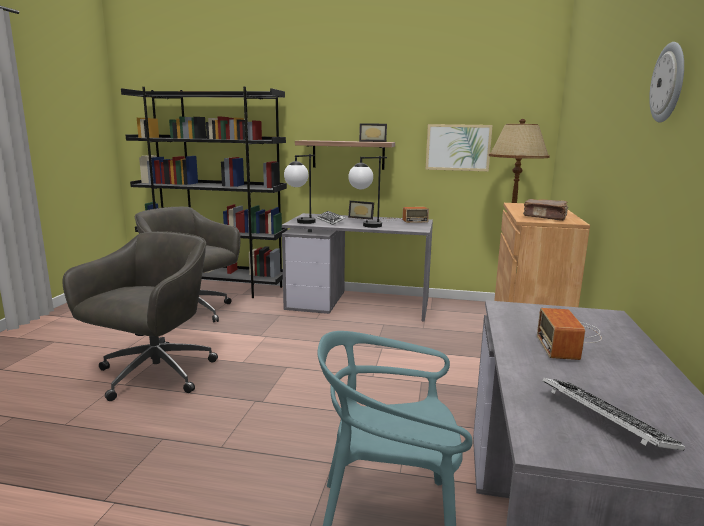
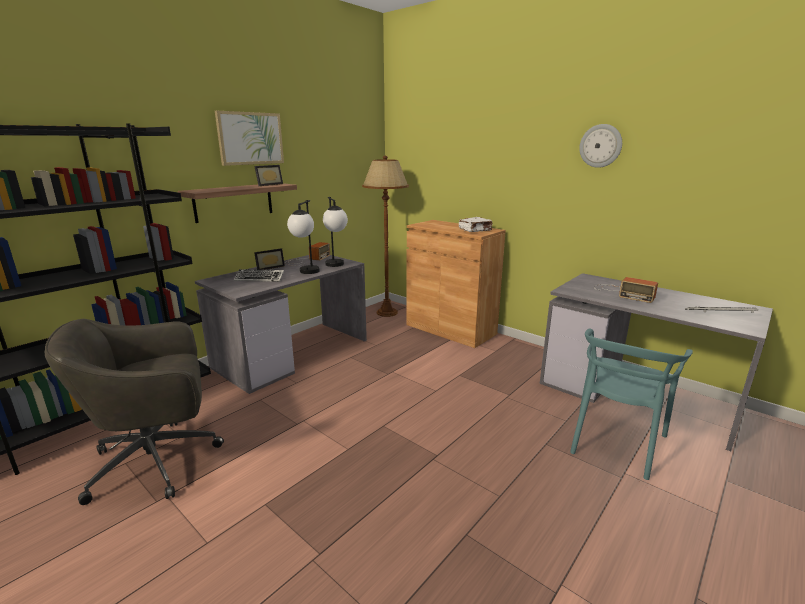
camera: 60 degrees left, 5 degrees up
grey office chair [62,231,218,401] -> none
table lamp [284,154,316,224] -> table lamp moved to [323,197,348,267]
picture [425,124,493,171] -> picture moved to [215,111,284,166]
brown book [523,199,568,221] -> white book [458,217,493,232]

